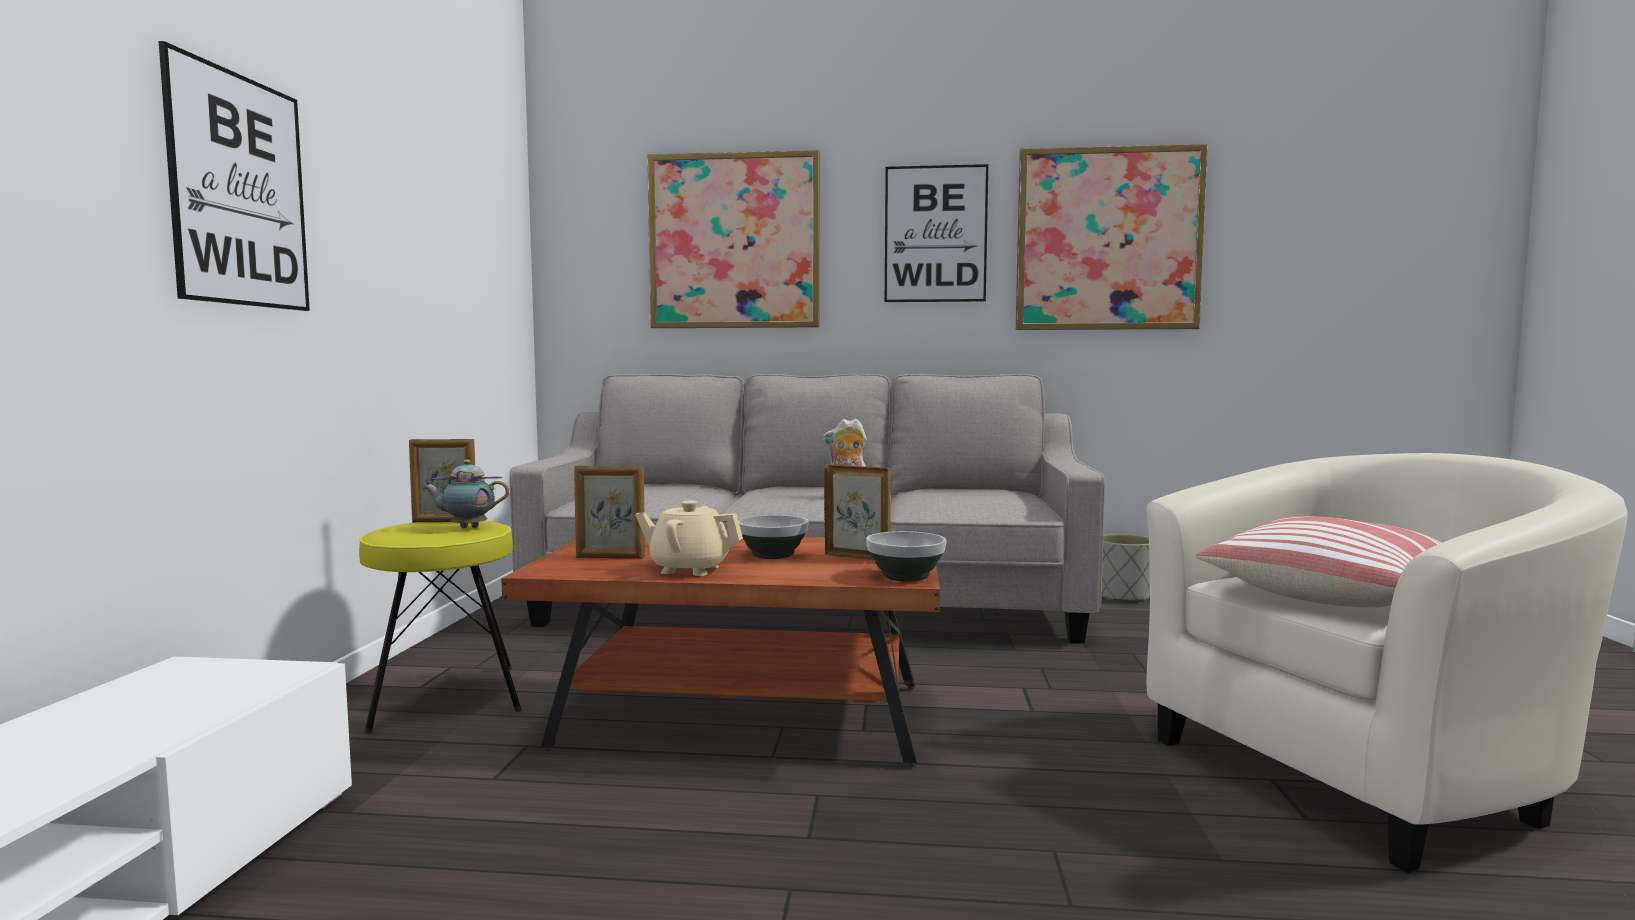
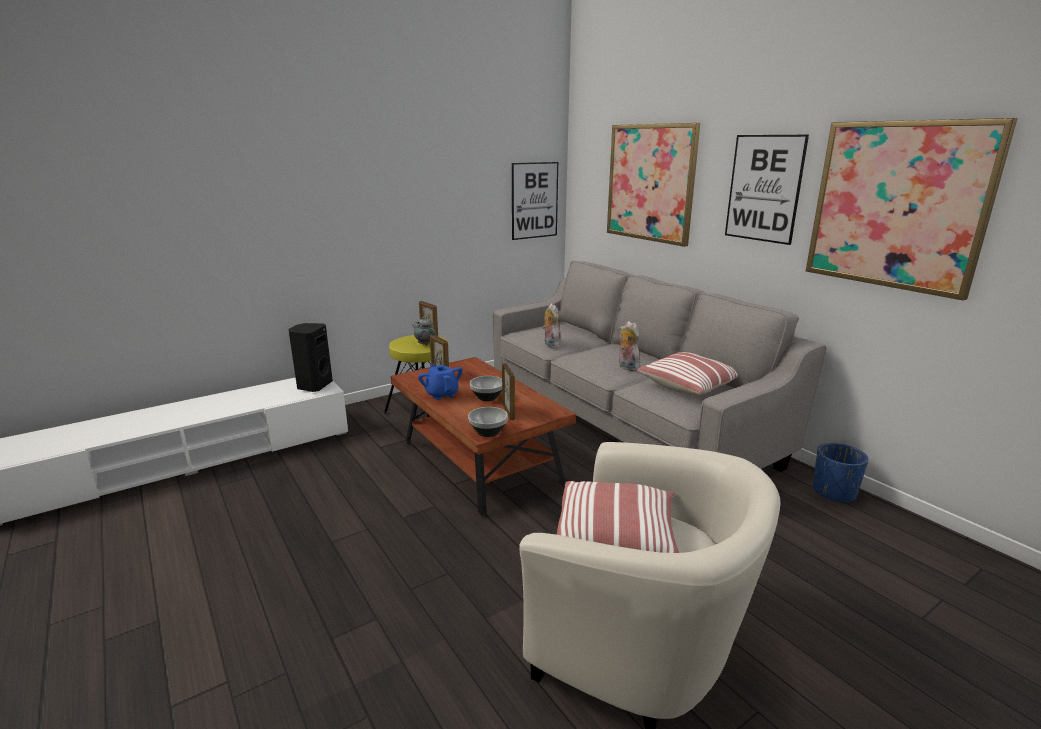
camera: 50 degrees right, 15 degrees up
picture [159,41,310,311] -> picture moved to [512,162,558,240]
beige teapot [635,501,743,576] -> blue teapot [418,364,463,400]
grey planter [1102,534,1150,602] -> blue planter [813,443,868,504]
none -> black speaker [289,323,333,392]
none -> plush toy [542,303,561,349]
none -> pillow [637,352,738,396]

